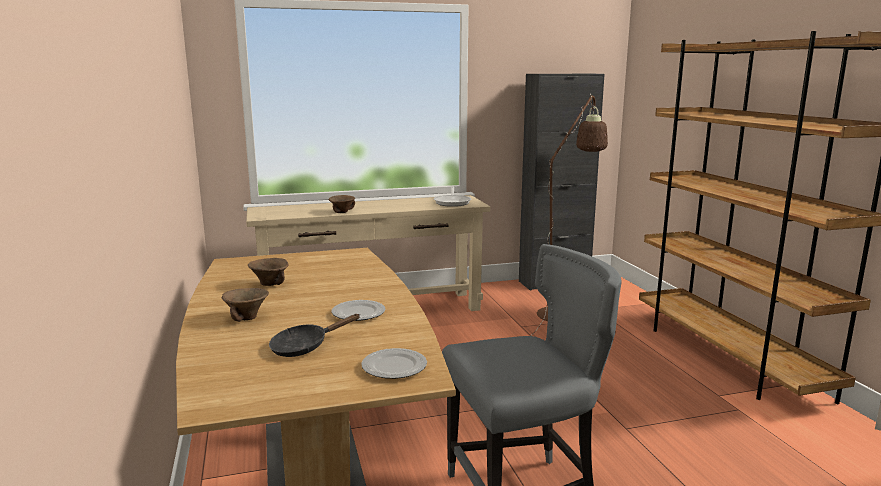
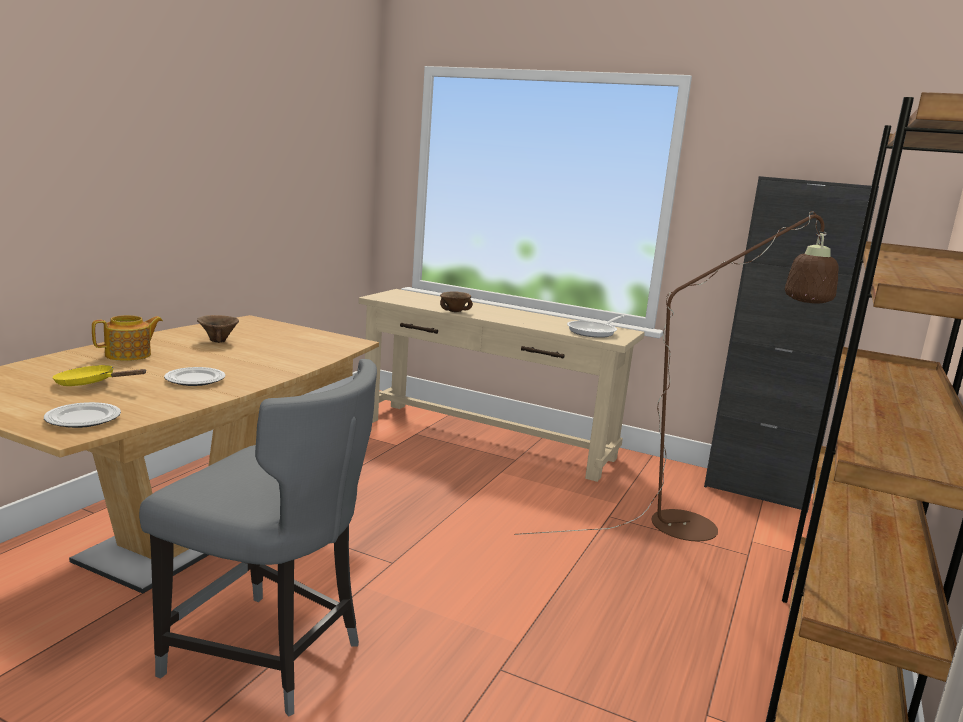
camera: 40 degrees right, 0 degrees up
brown bowl [222,288,269,322] -> teapot [92,315,163,361]
black frying pan [269,314,360,357] -> yellow frying pan [53,365,147,386]

